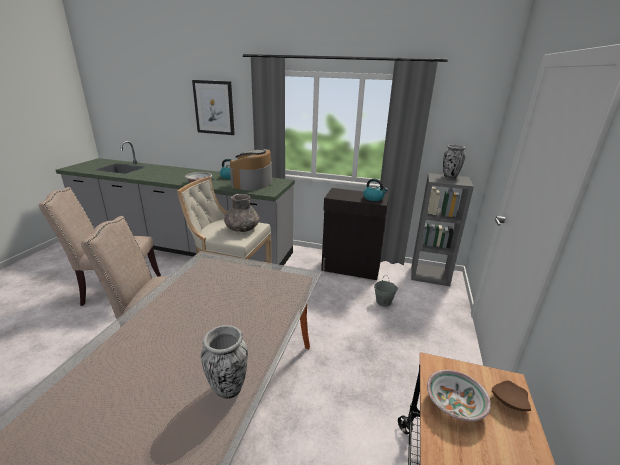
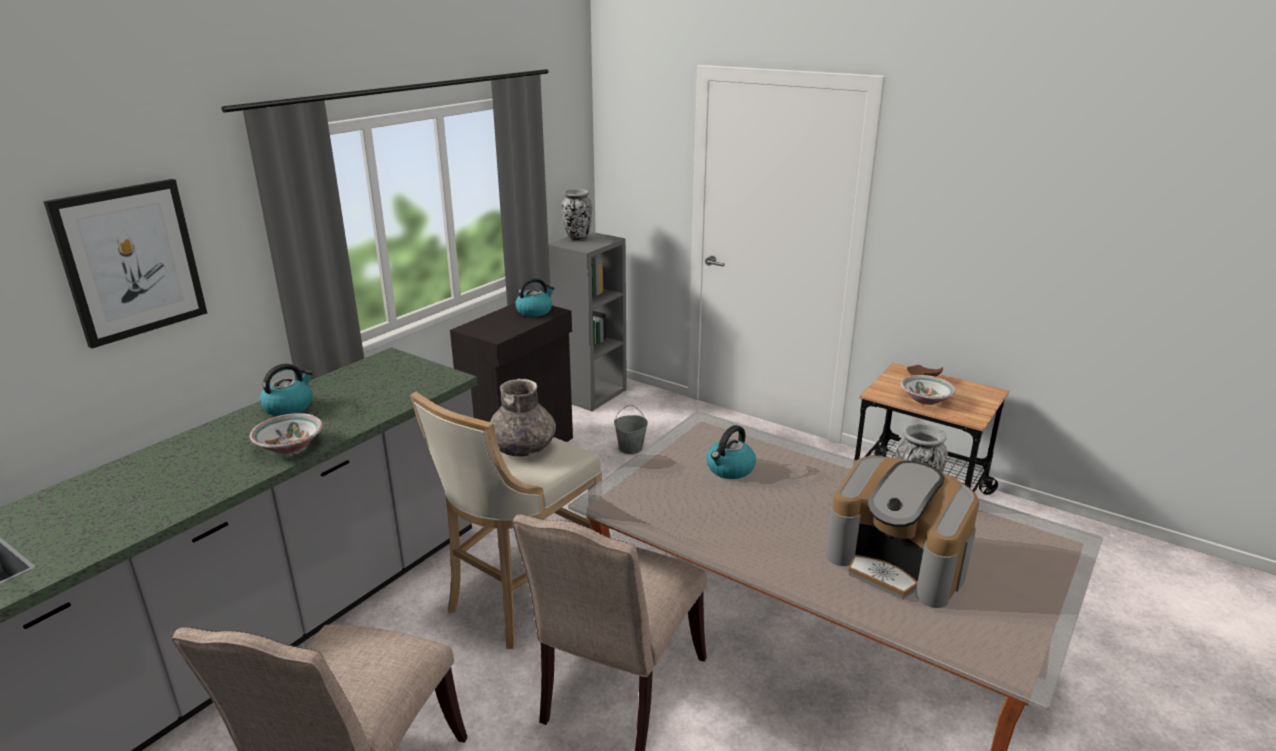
camera: 70 degrees left, 0 degrees up
coffee machine [230,149,272,191] -> coffee machine moved to [825,456,979,608]
none -> kettle [706,425,756,479]

